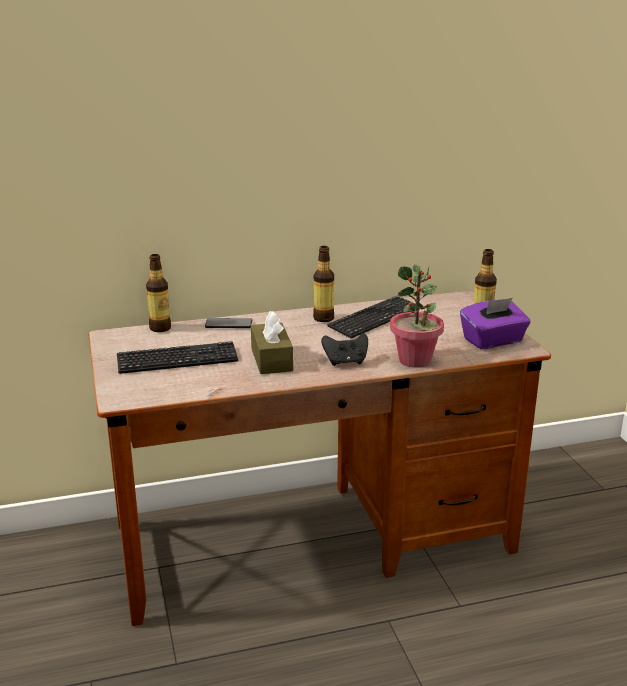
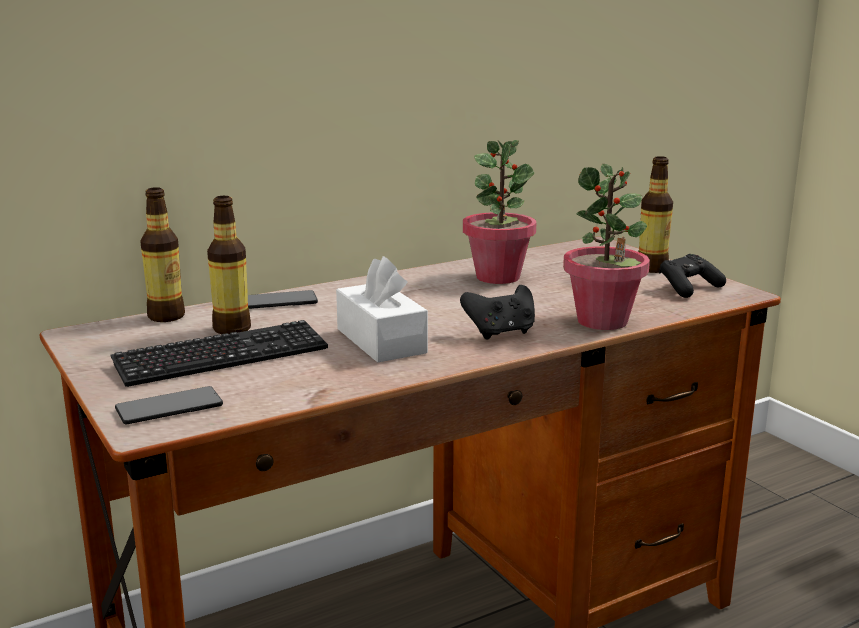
camera: 15 degrees left, 5 degrees down
brown tissue box [251,311,293,374] -> white tissue box [336,256,428,362]
bottle [313,246,334,322] -> bottle moved to [207,196,251,334]
keyboard [327,296,415,339] -> potted plant [463,140,536,284]
purple tissue box [460,298,531,349] -> black game controller [659,254,726,298]
none -> phone [115,386,223,424]

